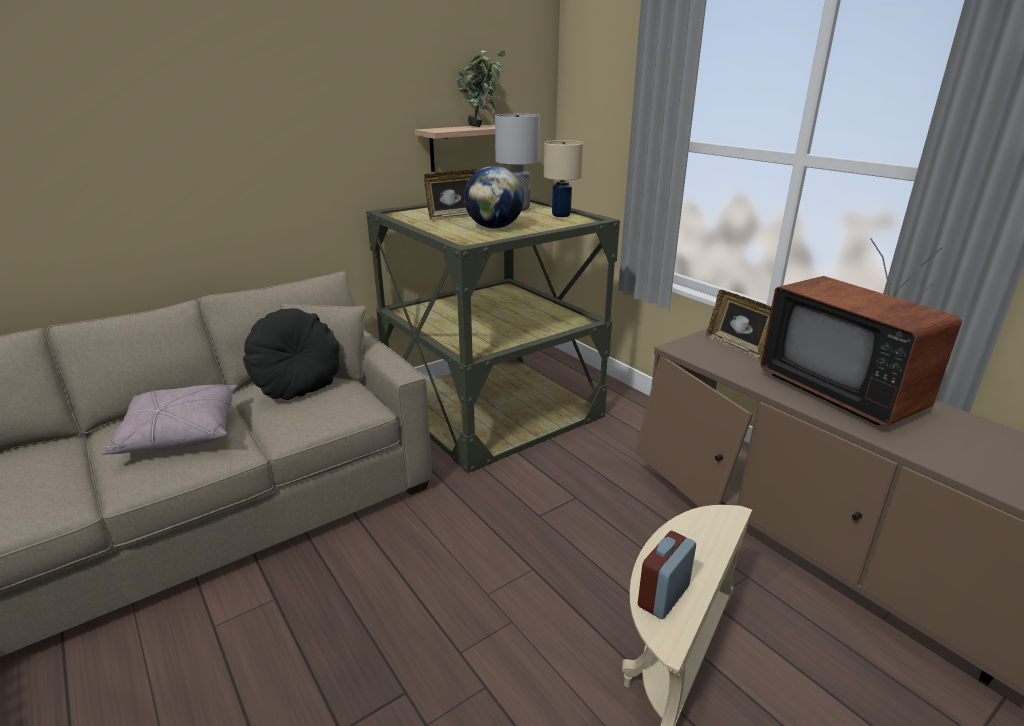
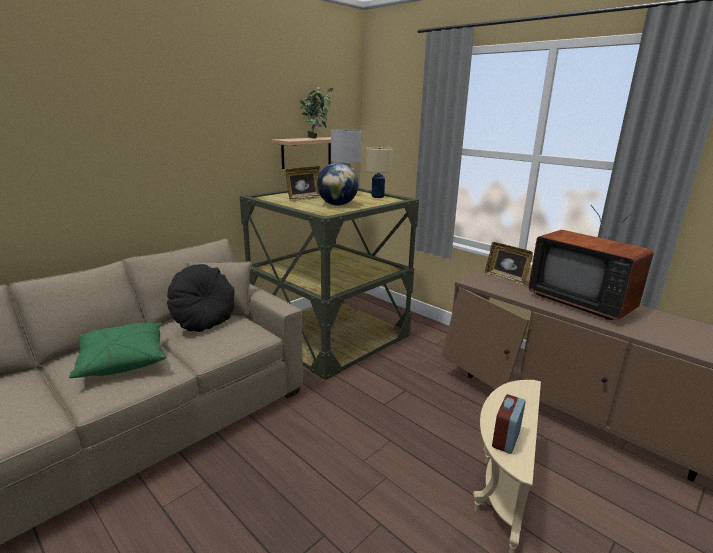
camera: 10 degrees left, 5 degrees down
purple pillow [101,384,238,455] -> green pillow [69,322,167,378]

